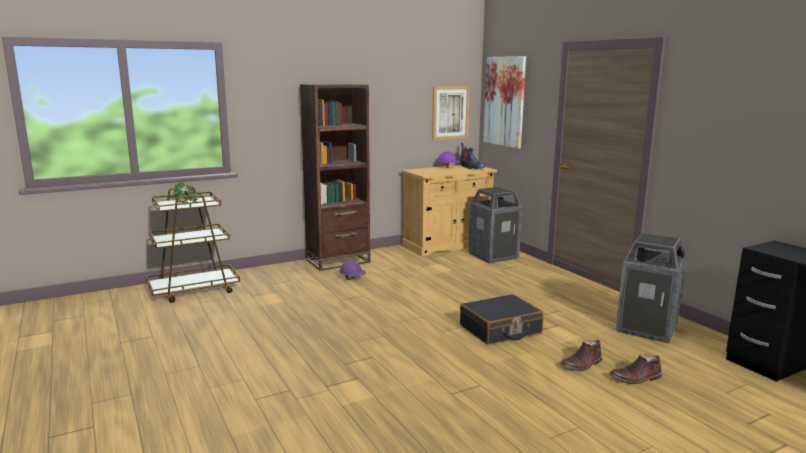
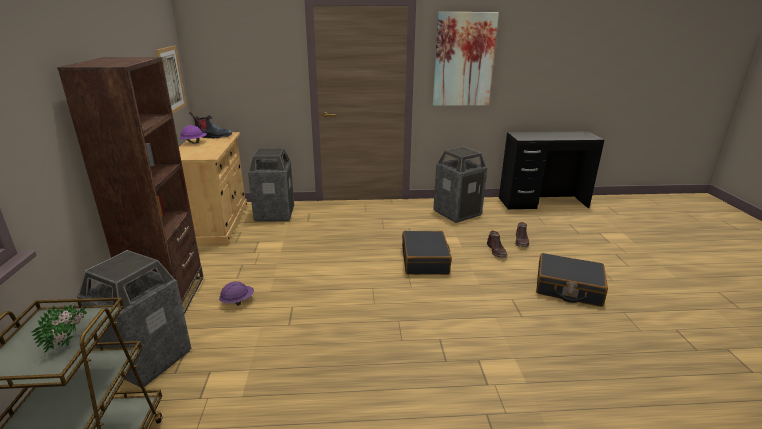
camera: 65 degrees left, 10 degrees up
picture [483,56,526,149] -> picture moved to [433,12,499,106]
none -> trash can [77,250,191,387]
none -> black suitcase [536,253,608,307]

